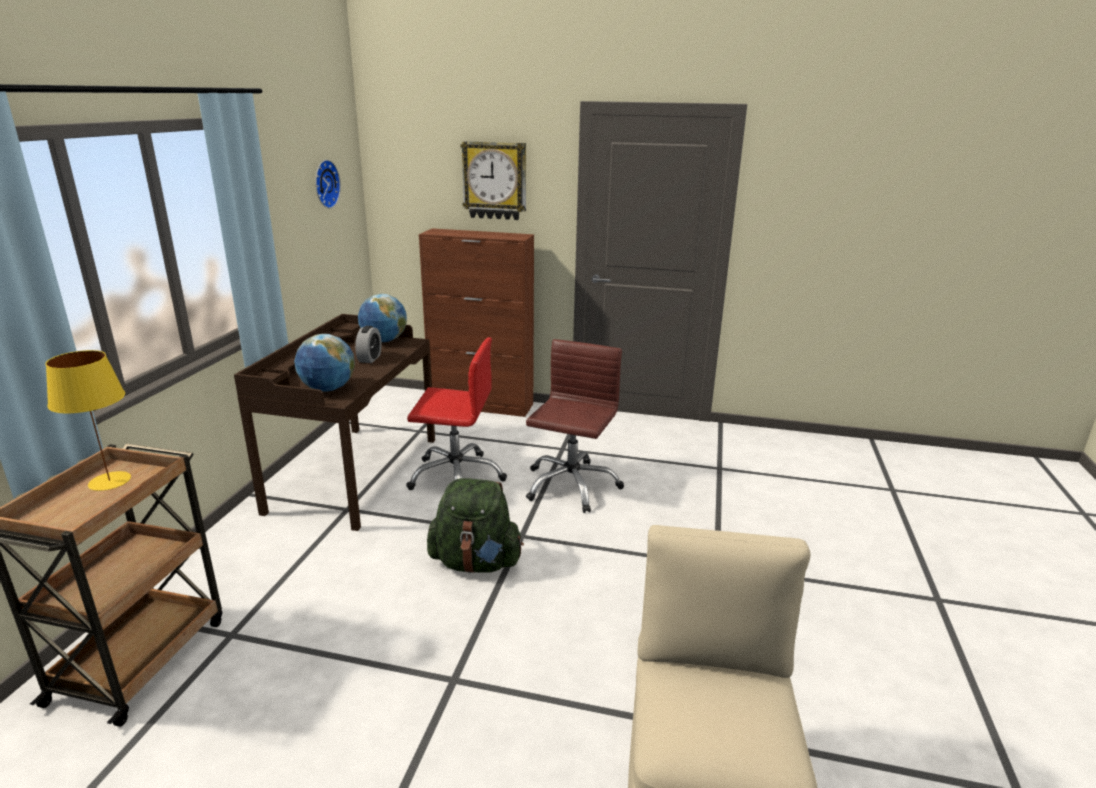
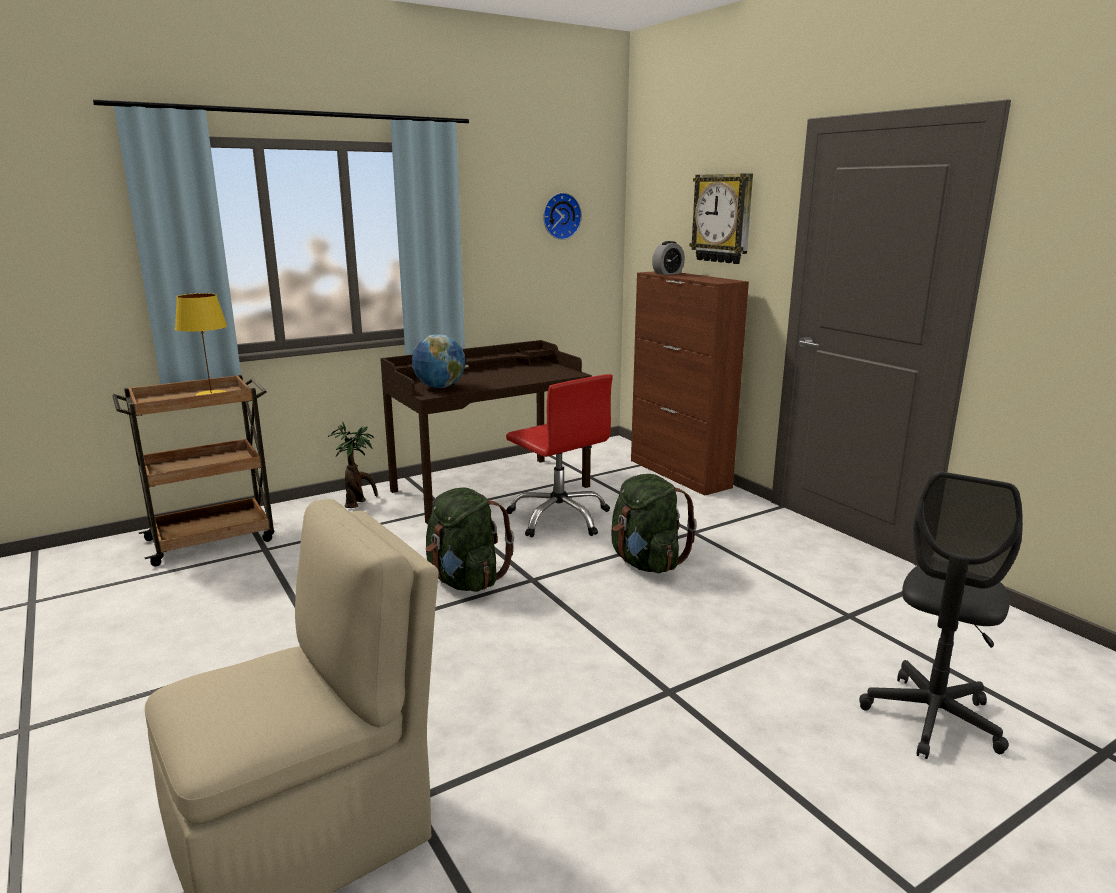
camera: 45 degrees right, 5 degrees down
alarm clock [355,326,382,363] -> alarm clock moved to [652,241,685,275]
globe [358,294,407,342] -> none
brown office chair [526,339,624,513] -> green backpack [611,474,697,573]
none -> potted plant [328,421,378,508]
none -> grey office chair [859,472,1023,759]

